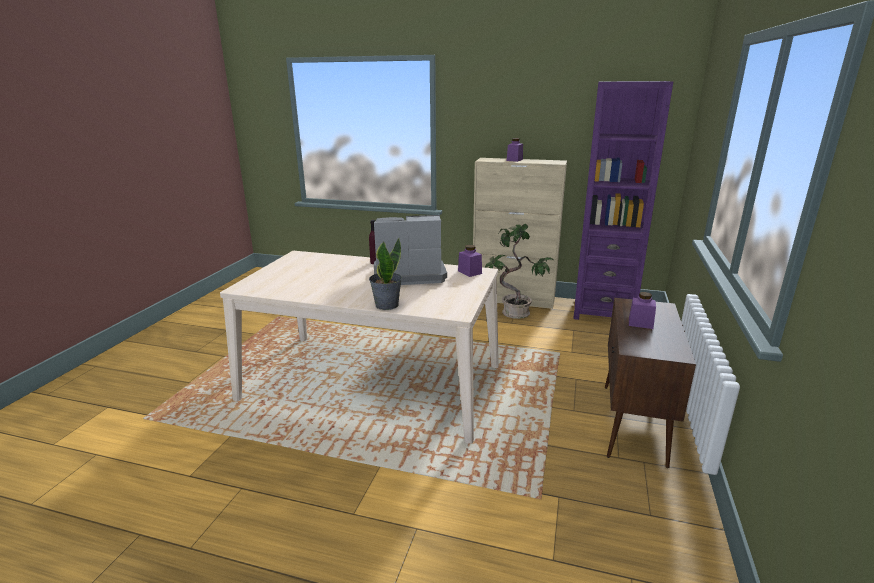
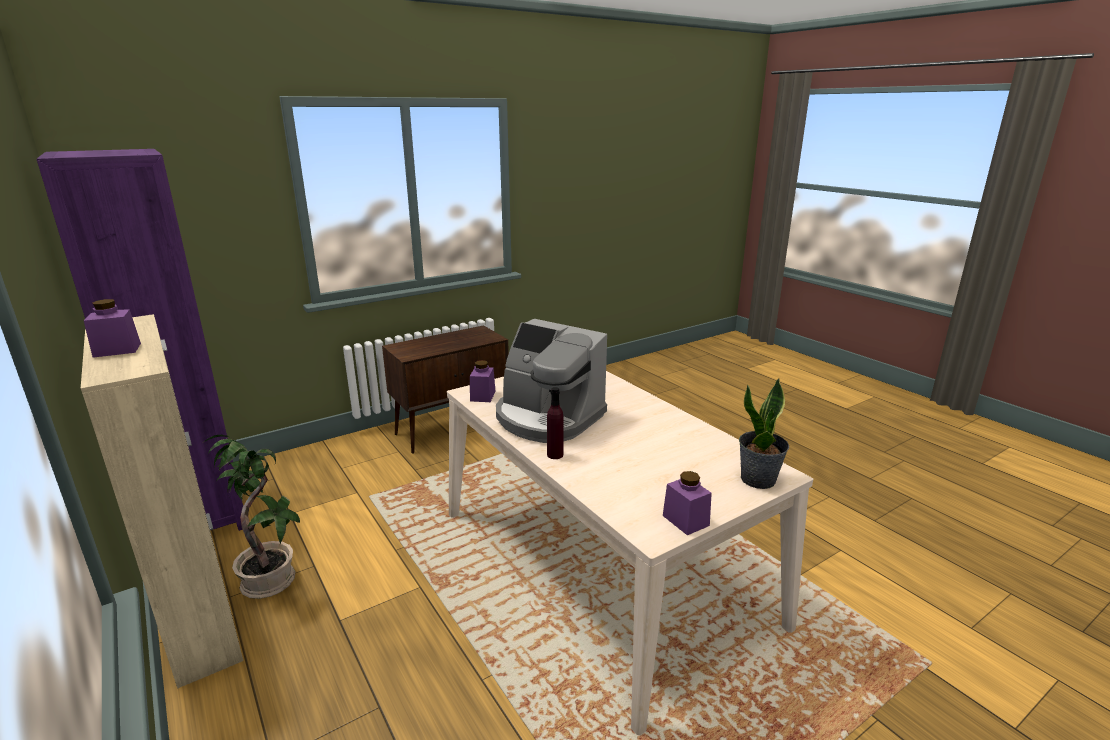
camera: 140 degrees left, 0 degrees up
potted plant [369,238,402,310] -> potted plant moved to [739,378,789,489]
purple jar [629,292,656,329] -> purple jar moved to [663,471,712,535]

